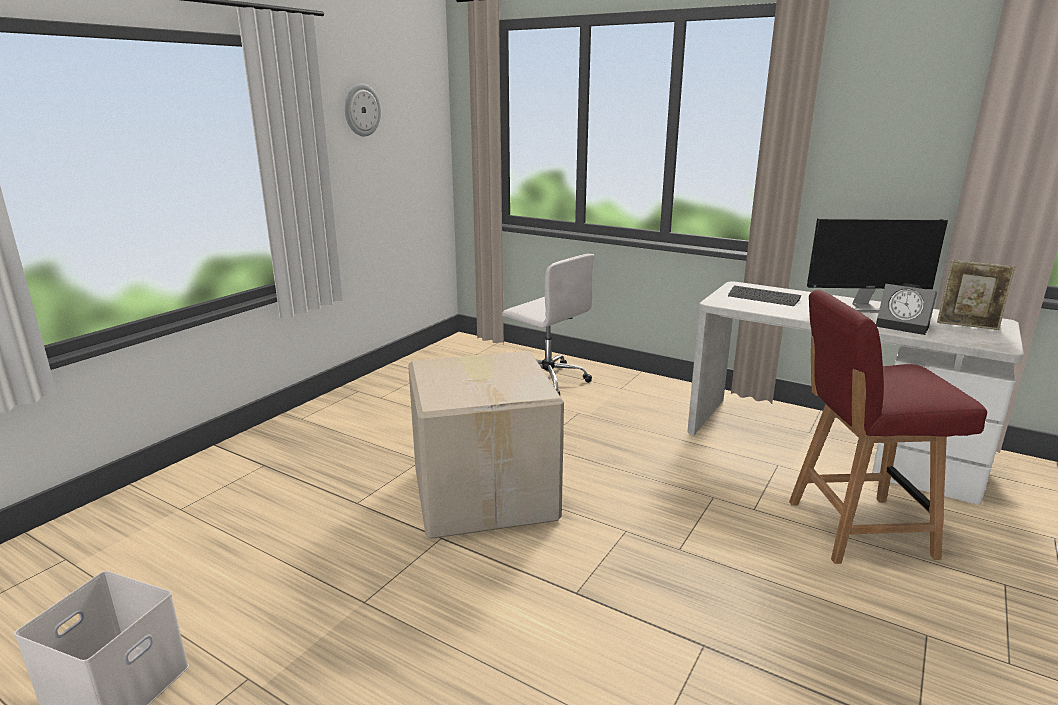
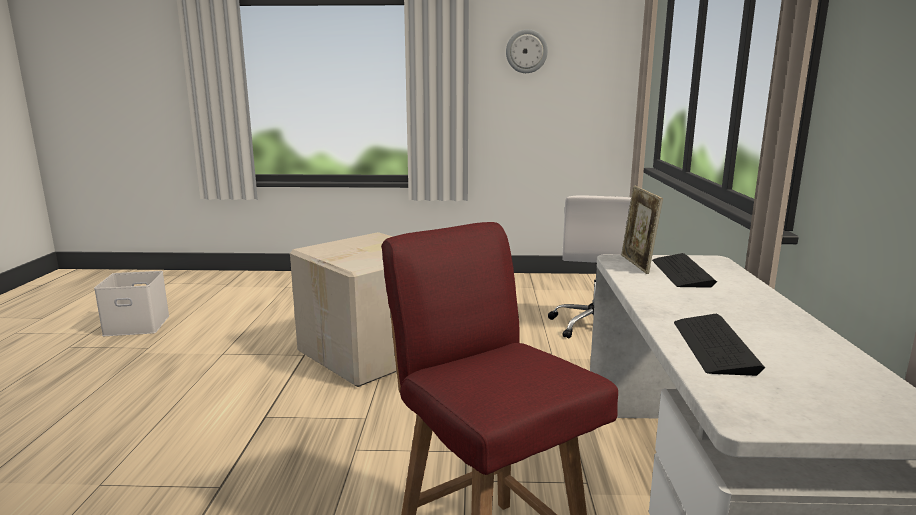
camera: 60 degrees right, 5 degrees down
monitor [807,218,948,312] -> none
alarm clock [876,284,937,335] -> keyboard [674,314,765,376]
picture frame [937,260,1016,330] -> picture frame moved to [621,185,663,274]

